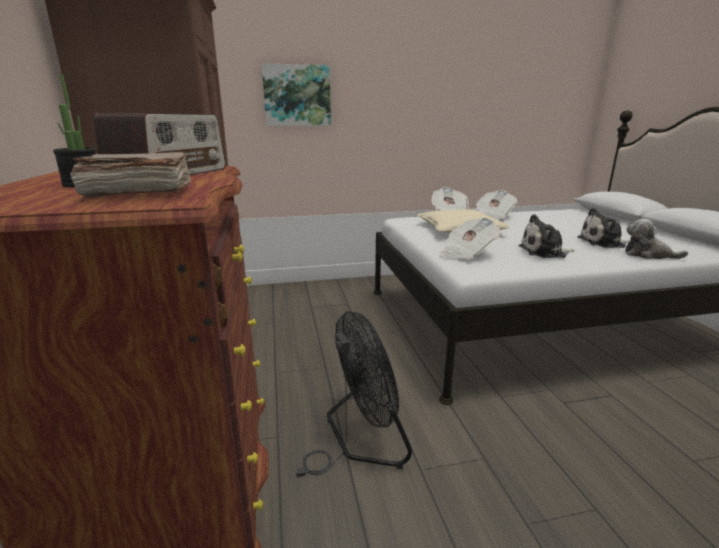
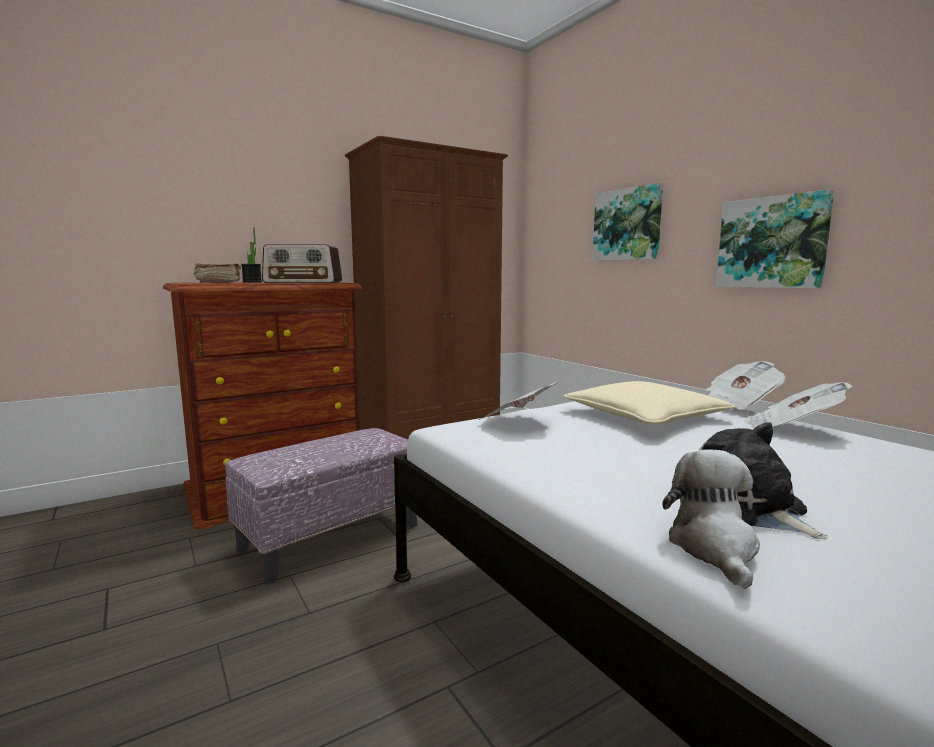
camera: 70 degrees right, 10 degrees down
black fan [293,311,412,477] -> ottoman [225,428,418,584]
plush toy [518,214,574,258] -> none
none -> picture [716,189,834,289]

